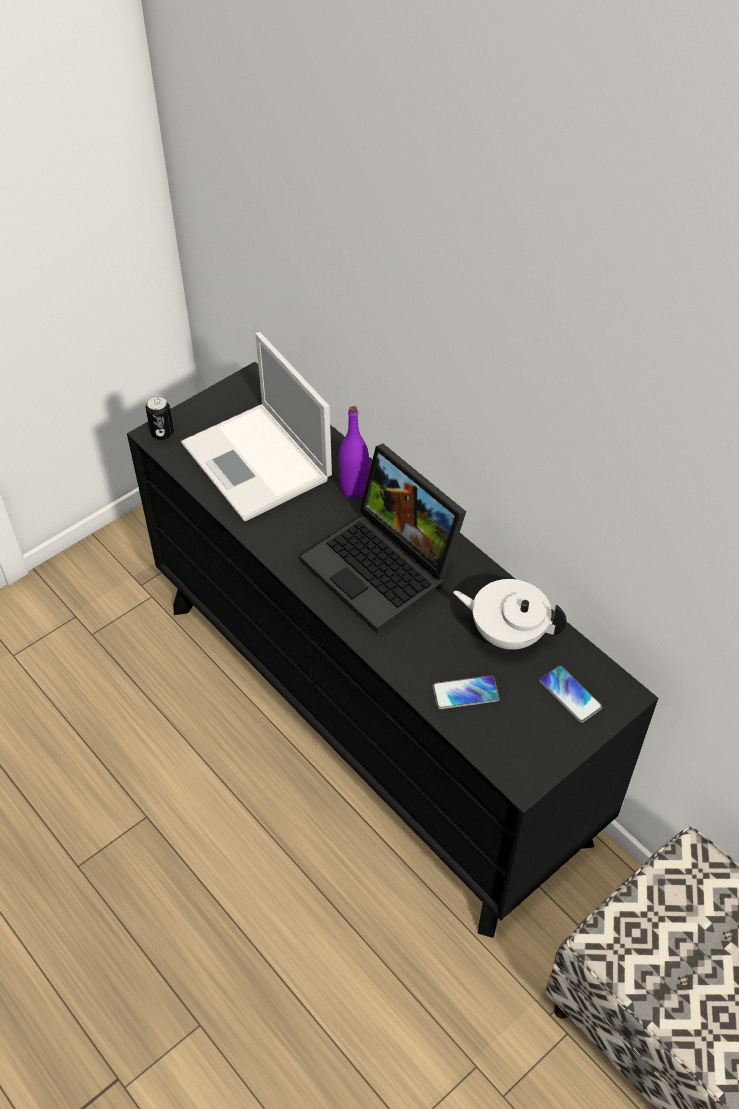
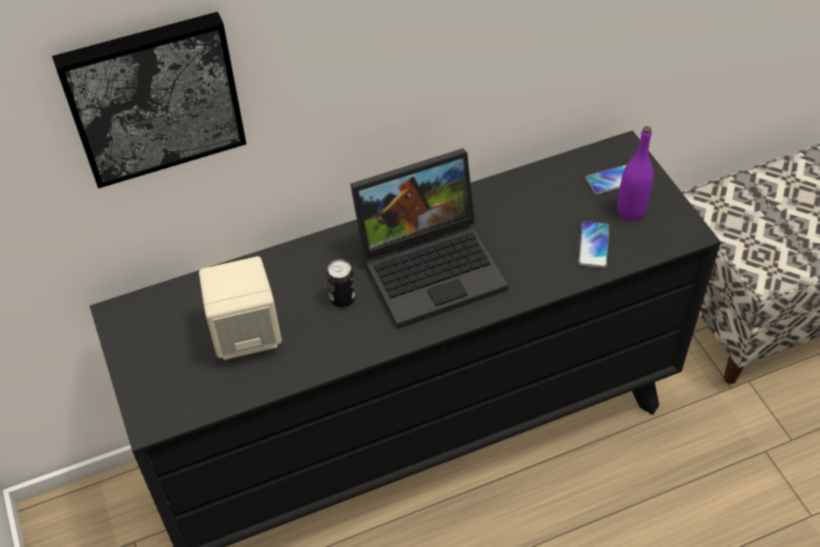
camera: 70 degrees left, 0 degrees up
can [146,395,174,440] -> can moved to [326,260,356,307]
laptop [181,332,332,521] -> beige speaker [199,256,282,360]
purple bottle [339,406,369,498] -> purple bottle moved to [617,126,653,221]
white teapot [453,579,567,650] -> none
none -> picture [52,12,246,188]

